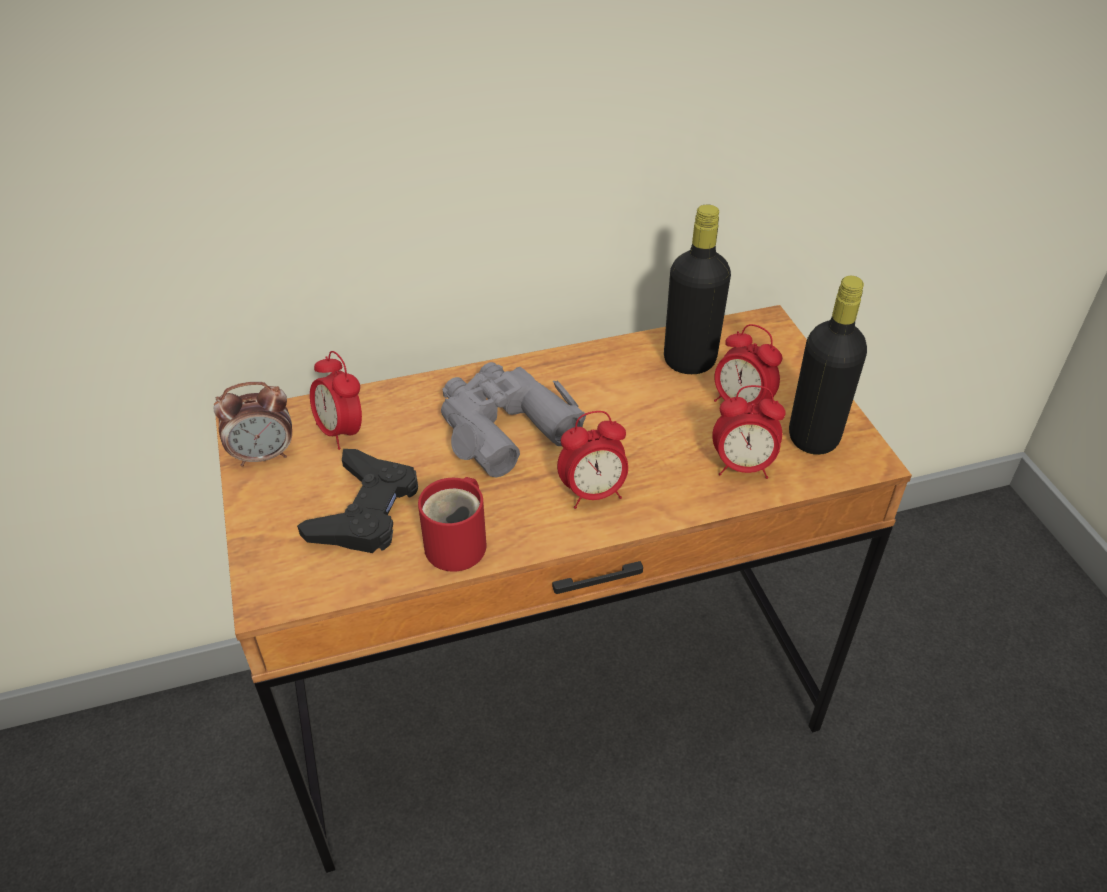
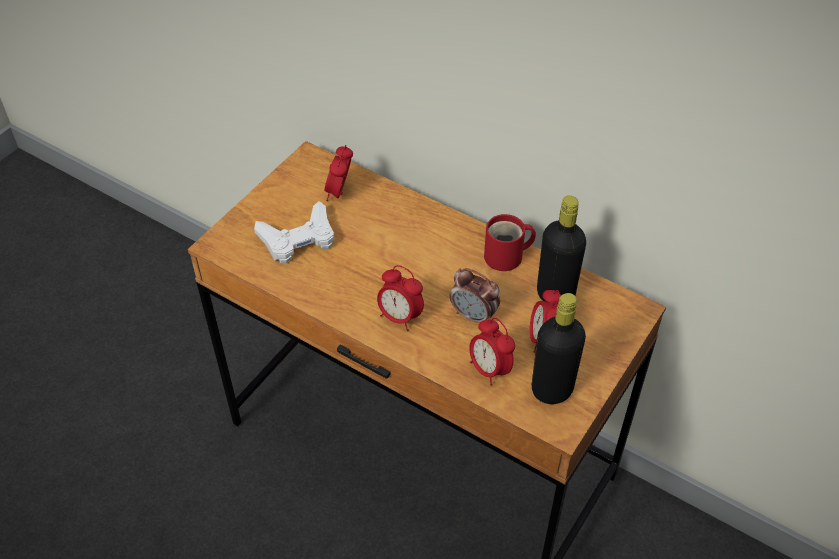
camera: 50 degrees right, 5 degrees up
alarm clock [213,382,292,467] -> alarm clock moved to [450,268,500,323]
black game controller [297,449,418,553] -> white game controller [254,201,335,263]
red mug [418,477,486,572] -> red mug moved to [484,214,536,271]
grey binoculars [441,362,586,478] -> none

